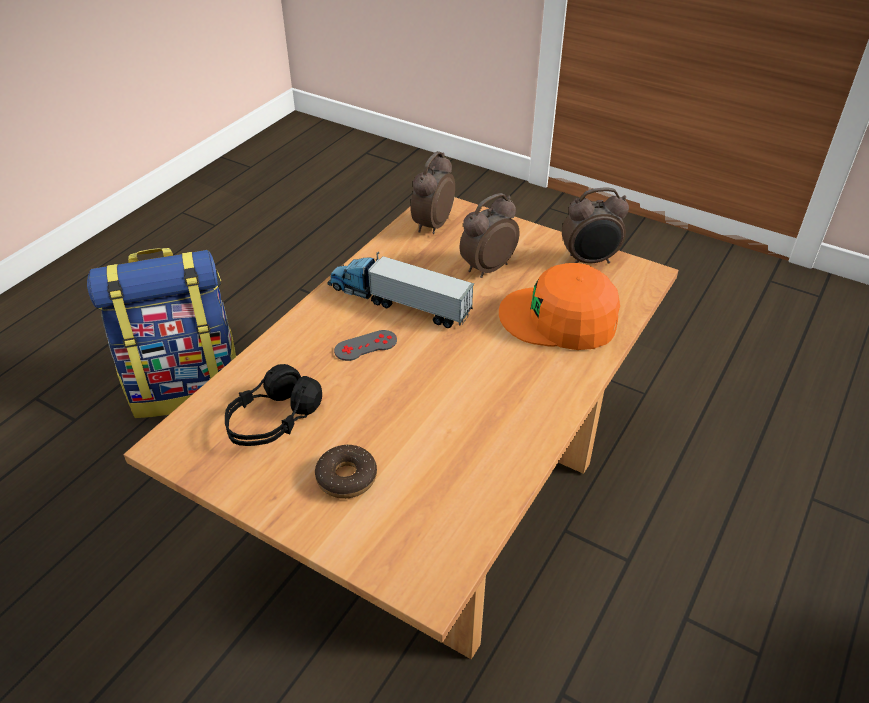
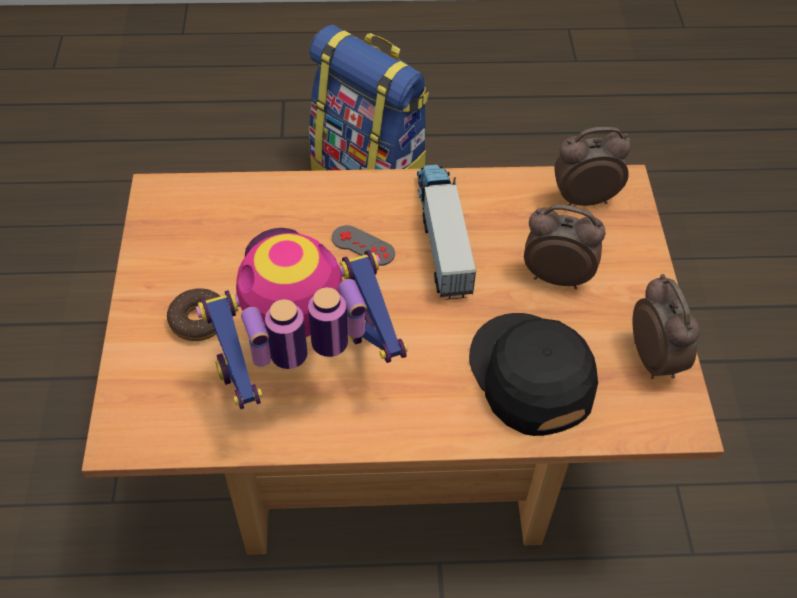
camera: 55 degrees right, 10 degrees up
black headphones [225,364,322,446] -> none
orange cap [499,263,620,350] -> black cap [469,313,598,436]
alarm clock [562,187,629,264] -> alarm clock turned 150 degrees counterclockwise [633,274,700,379]
none -> toy robot [196,228,408,409]

